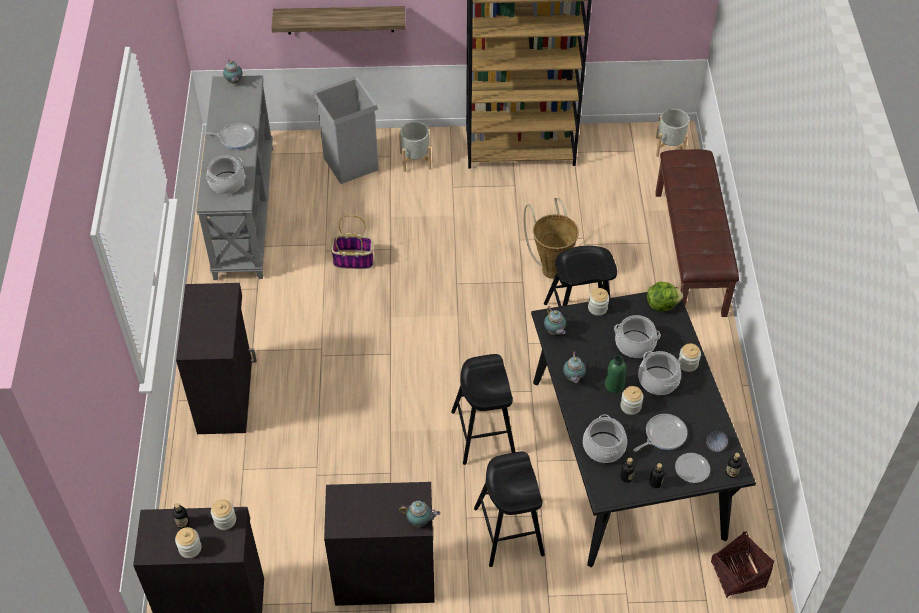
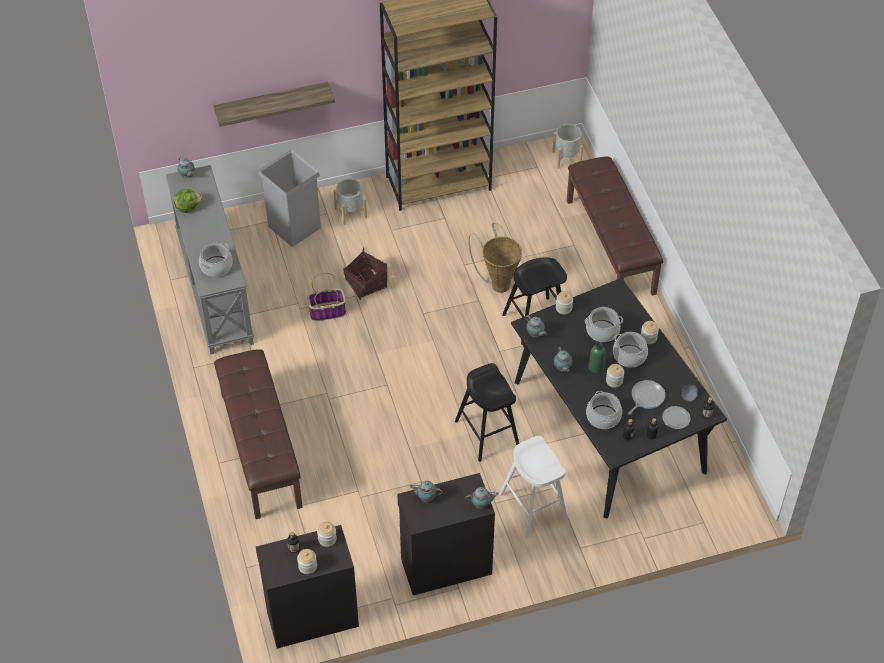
camera: 15 degrees left, 0 degrees up
black cabinet [176,283,257,434] -> brown bench [214,349,303,519]
frying pan [202,123,255,149] -> none
black stool [474,452,545,567] -> white stool [499,436,568,537]
lettuce [647,282,683,312] -> lettuce moved to [174,189,202,213]
basket [711,532,774,598] -> basket moved to [343,247,387,300]
none -> teapot [410,481,443,502]

